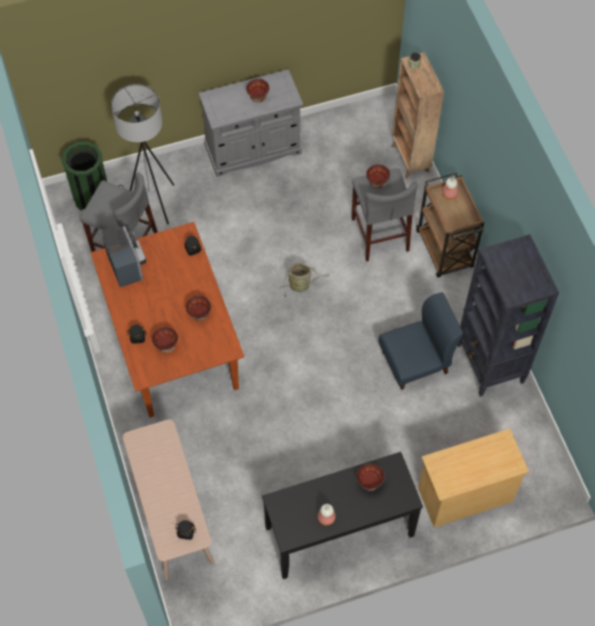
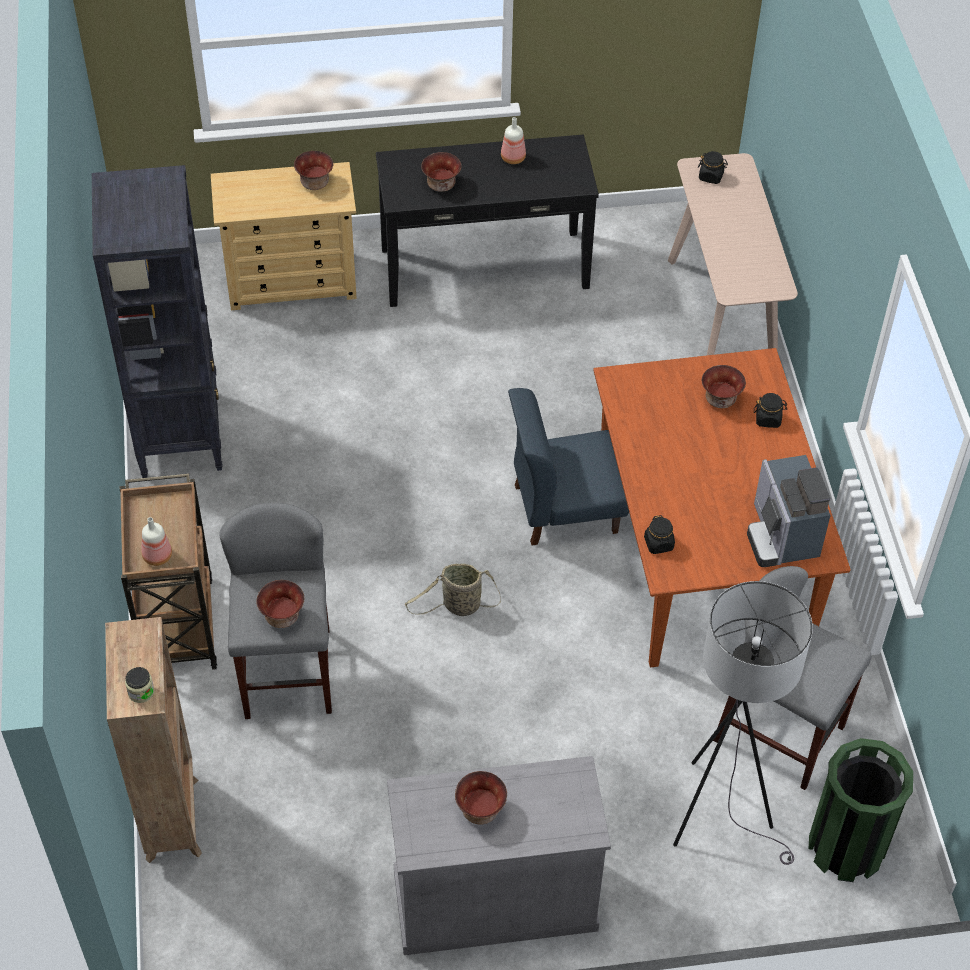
camera: 170 degrees left, 10 degrees down
bowl [186,295,211,321] -> bowl moved to [294,151,334,190]
blue chair [379,292,463,390] -> blue chair moved to [508,388,629,546]

